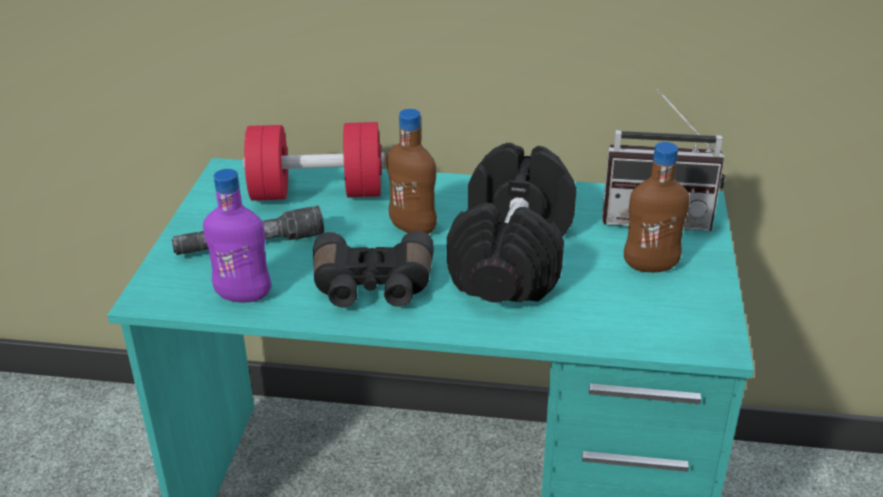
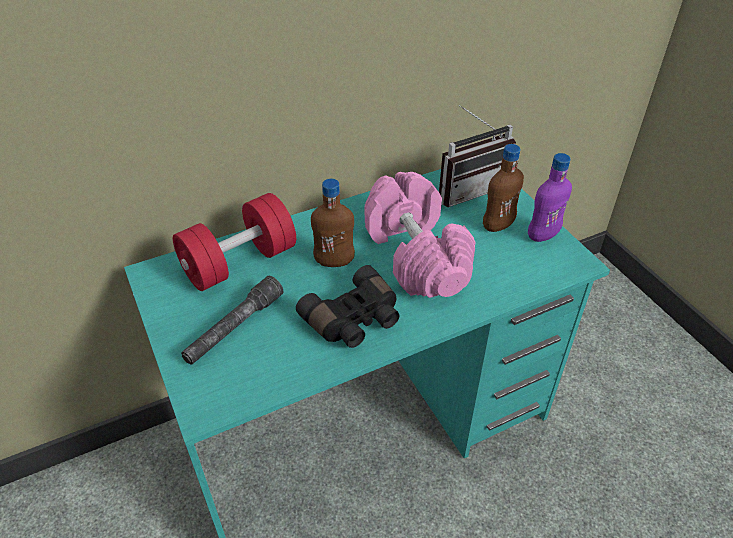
camera: 35 degrees left, 10 degrees up
purple bottle [203,169,271,302] -> purple bottle moved to [528,153,572,242]
black dumbbell [447,143,577,302] -> pink dumbbell [365,172,475,298]

